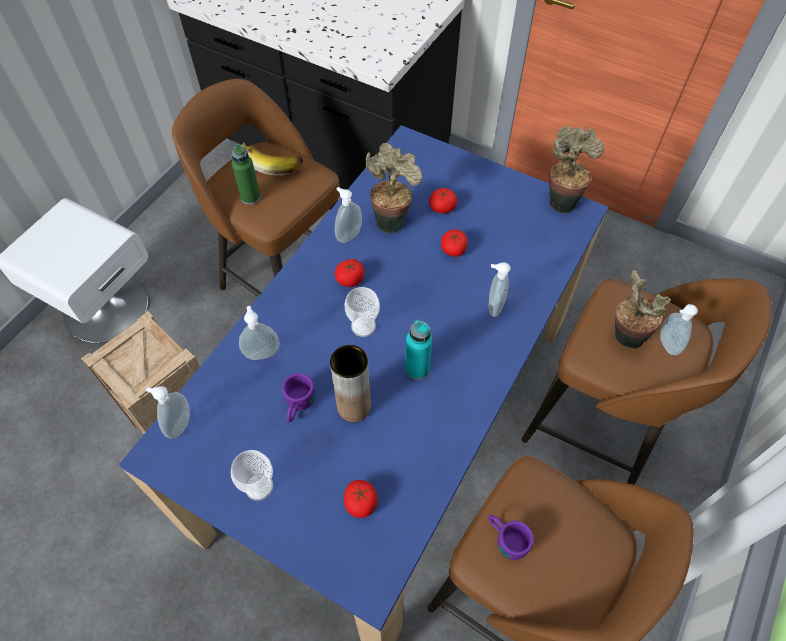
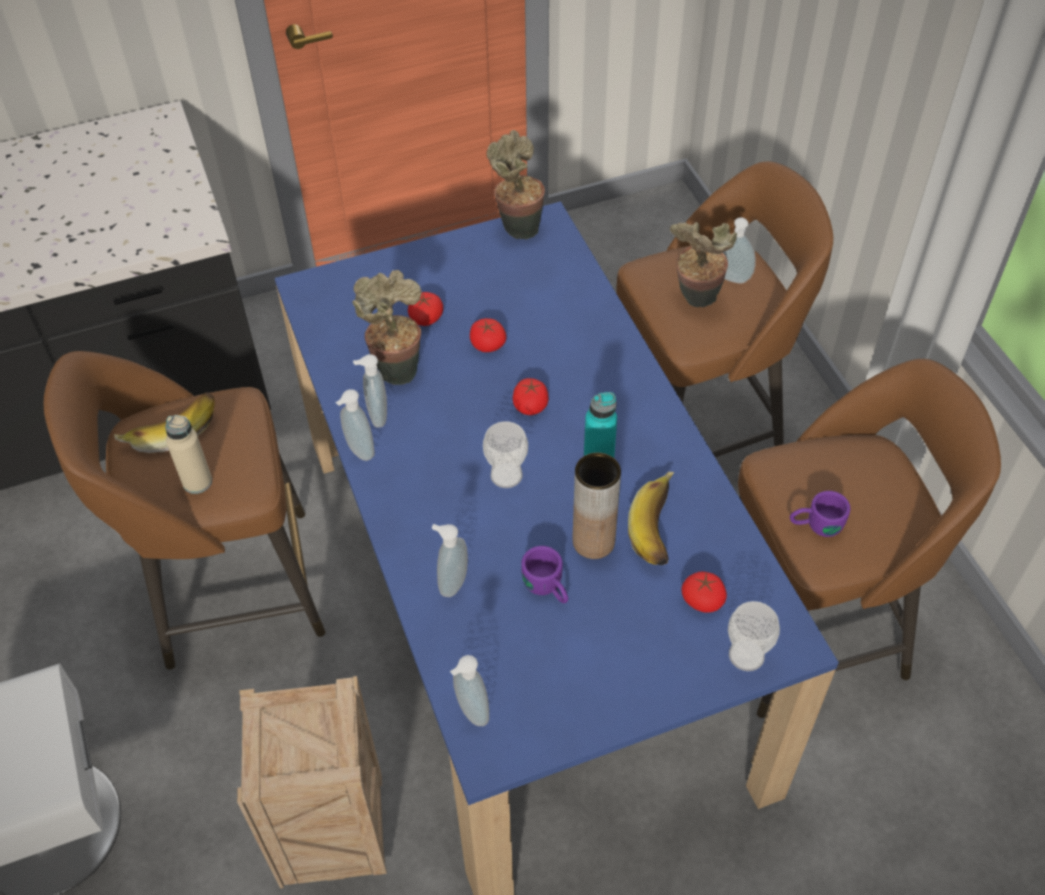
camera: 50 degrees left, 5 degrees down
green bottle [231,144,261,204] -> beige bottle [165,415,212,494]
cup [231,450,273,501] -> cup moved to [728,601,780,671]
tomato [335,259,364,287] -> tomato moved to [513,378,549,415]
soap dispenser [489,262,511,317] -> soap dispenser moved to [335,389,374,461]
none -> banana [628,472,674,565]

